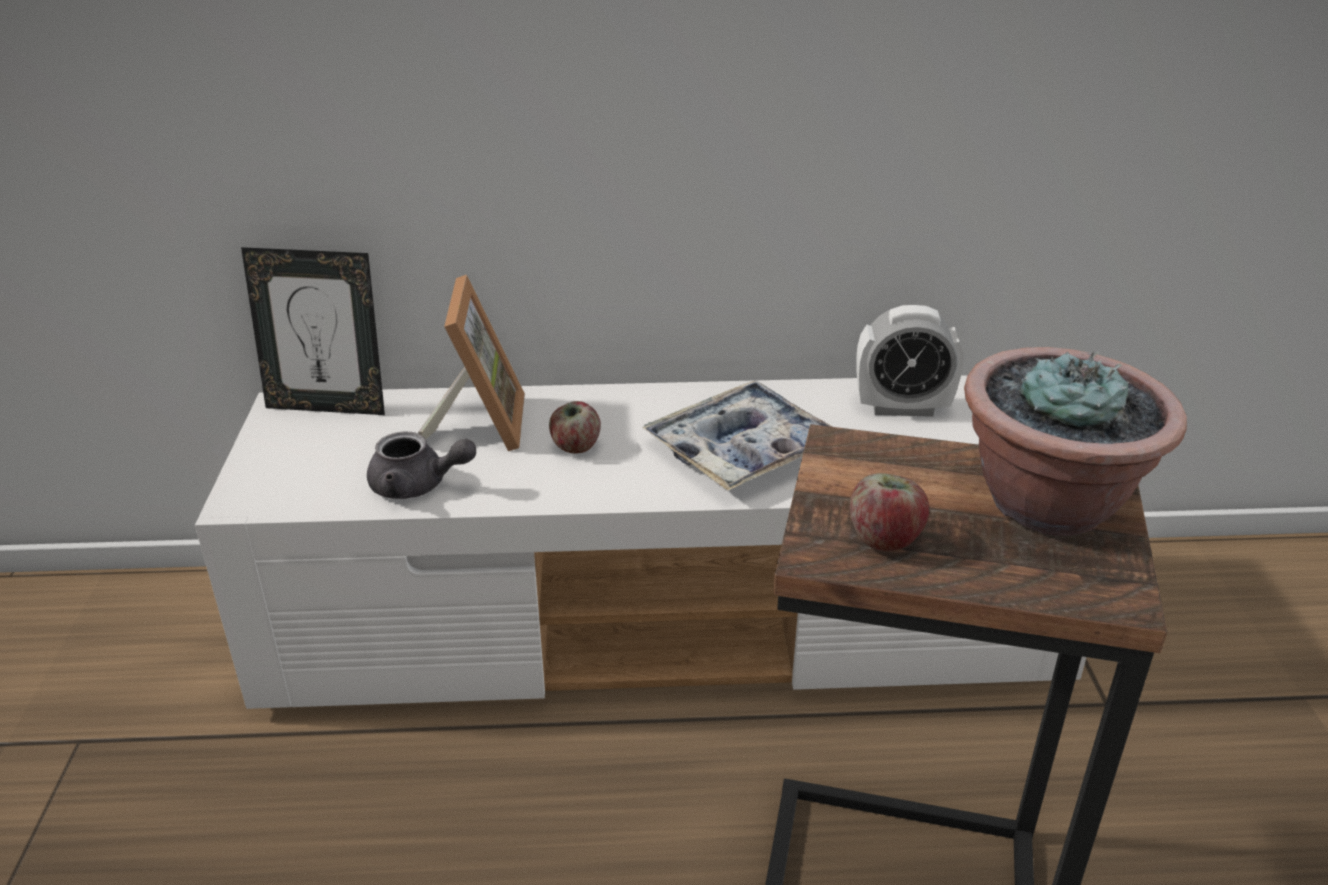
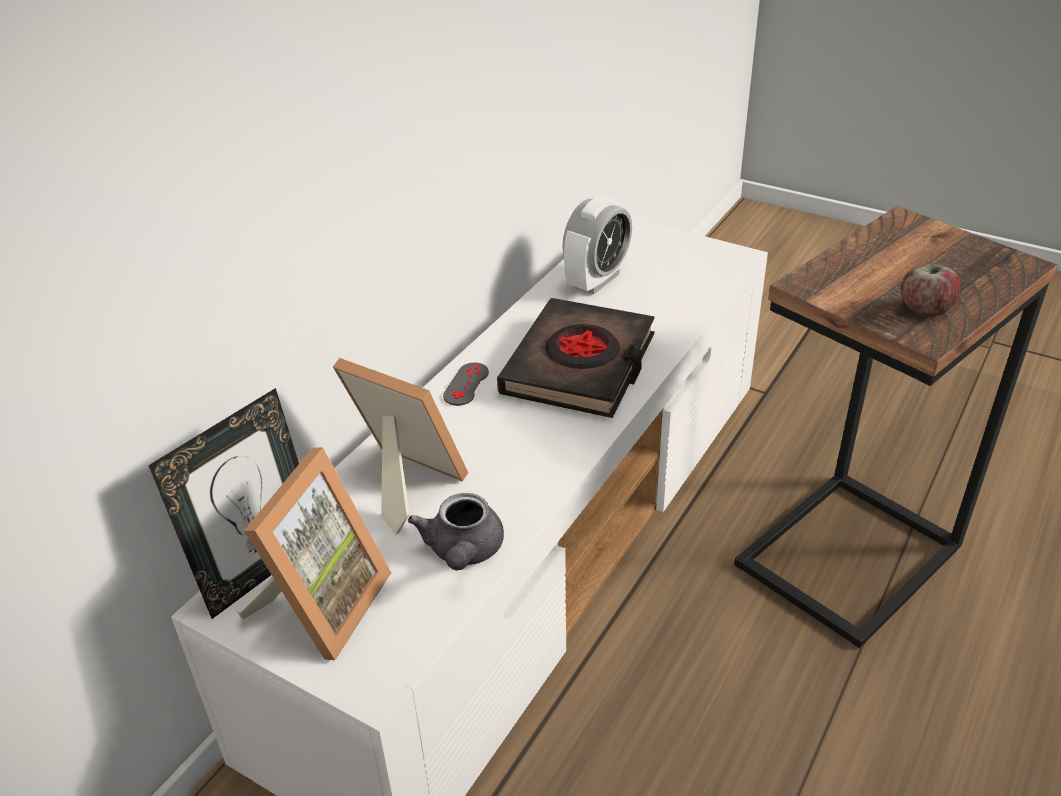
camera: 55 degrees left, 5 degrees up
grey teapot [367,431,476,499] -> grey teapot turned 135 degrees clockwise [408,493,504,571]
apple [549,401,601,454] -> none
tray [642,381,833,490] -> black book [497,298,655,418]
potted plant [964,347,1187,536] -> none
none -> picture frame [237,447,391,660]
none -> grey game controller [443,362,489,406]

